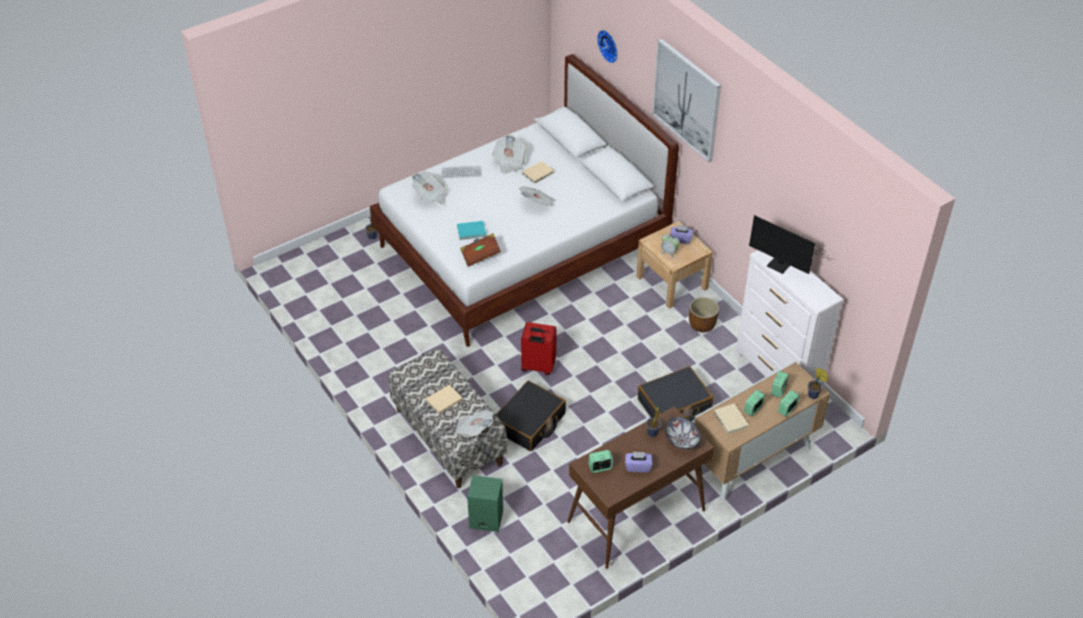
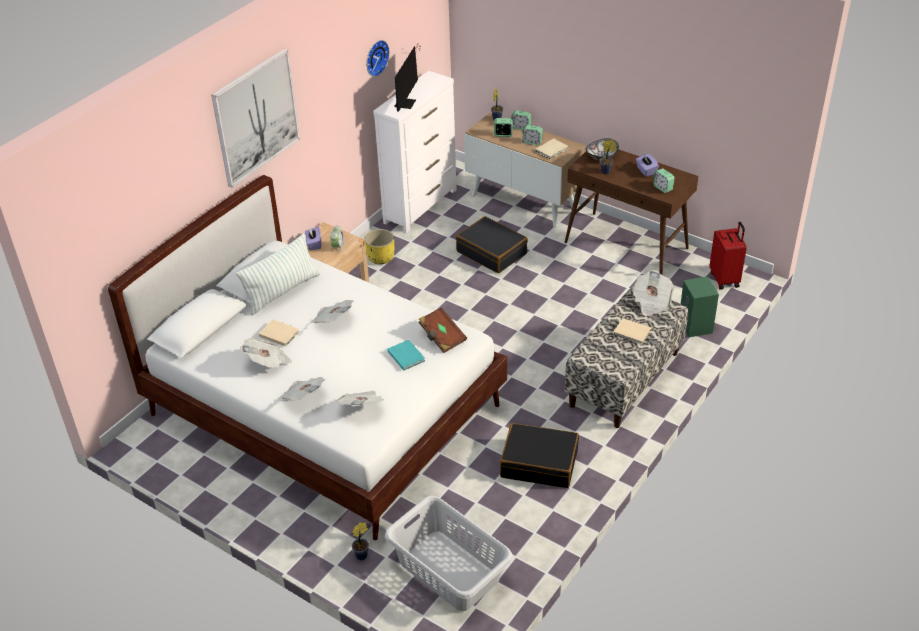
camera: 110 degrees left, 5 degrees down
keyboard [442,166,482,178] -> newspaper [280,377,326,401]
black suitcase [496,380,566,451] -> black suitcase moved to [500,423,579,488]
red suitcase [521,322,557,375] -> red suitcase moved to [710,222,747,290]
wall clock [597,30,618,63] -> wall clock moved to [366,40,390,77]
brown planter [689,297,719,332] -> yellow planter [364,229,394,264]
none -> pillow [236,233,320,315]
none -> grey laundry basket [385,496,513,611]

